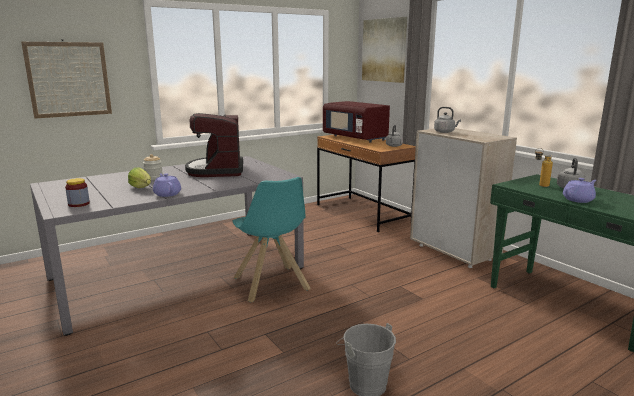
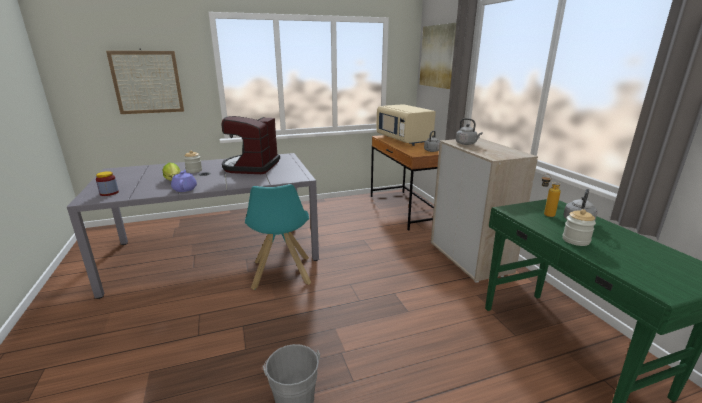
camera: 15 degrees right, 5 degrees up
red microwave [323,101,390,143] -> beige microwave [376,104,436,146]
purple teapot [563,178,596,203] -> jar [562,209,596,246]

